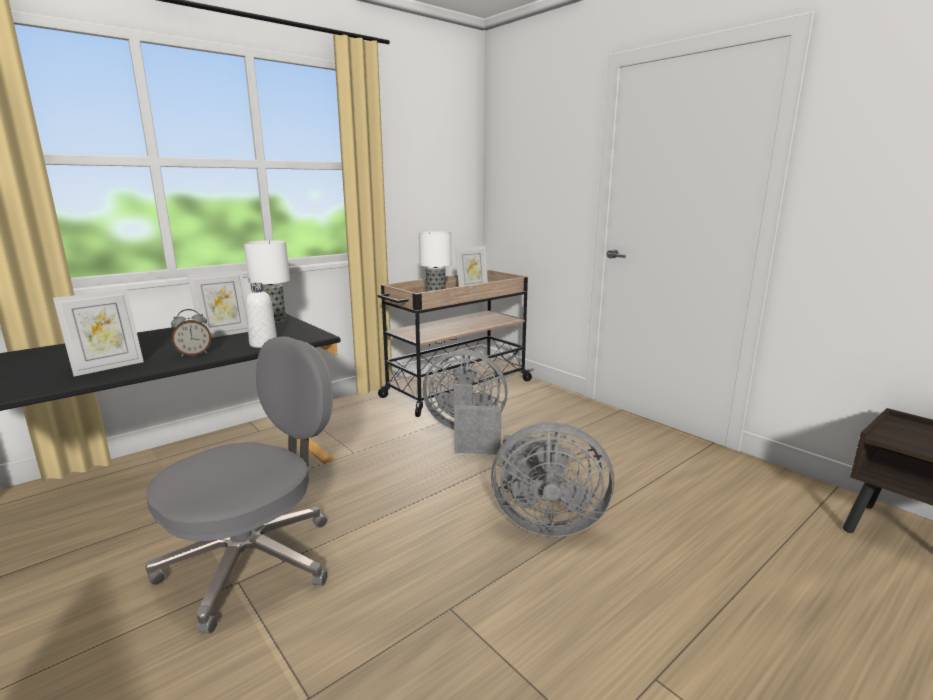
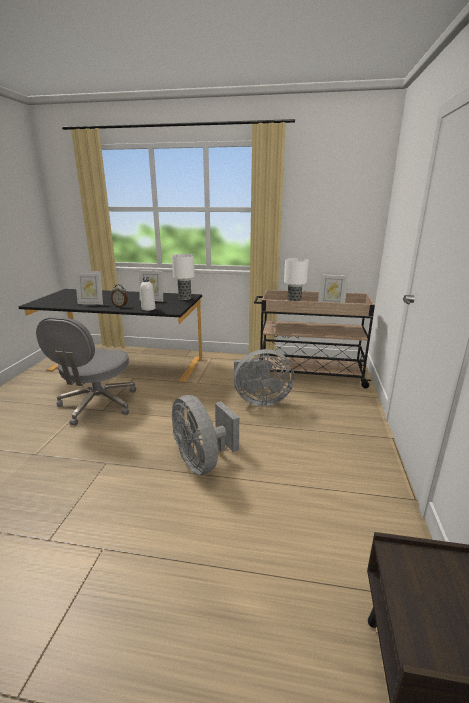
camera: 50 degrees right, 5 degrees up
grey office chair [145,336,333,634] -> grey office chair turned 105 degrees clockwise [36,317,136,426]
grey fan [423,350,508,455] -> grey fan turned 120 degrees clockwise [234,349,294,406]

